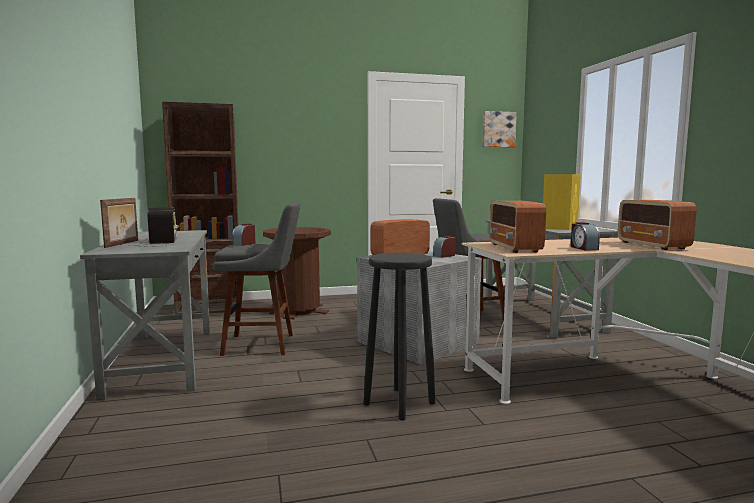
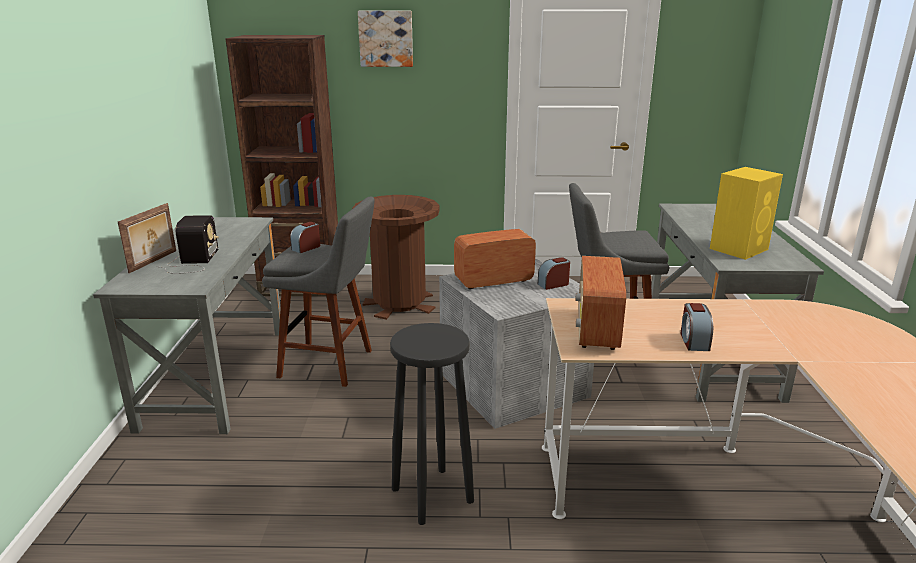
camera: 15 degrees right, 15 degrees up
picture [482,111,517,148] -> picture moved to [358,11,413,67]
radio [618,200,697,250] -> none

